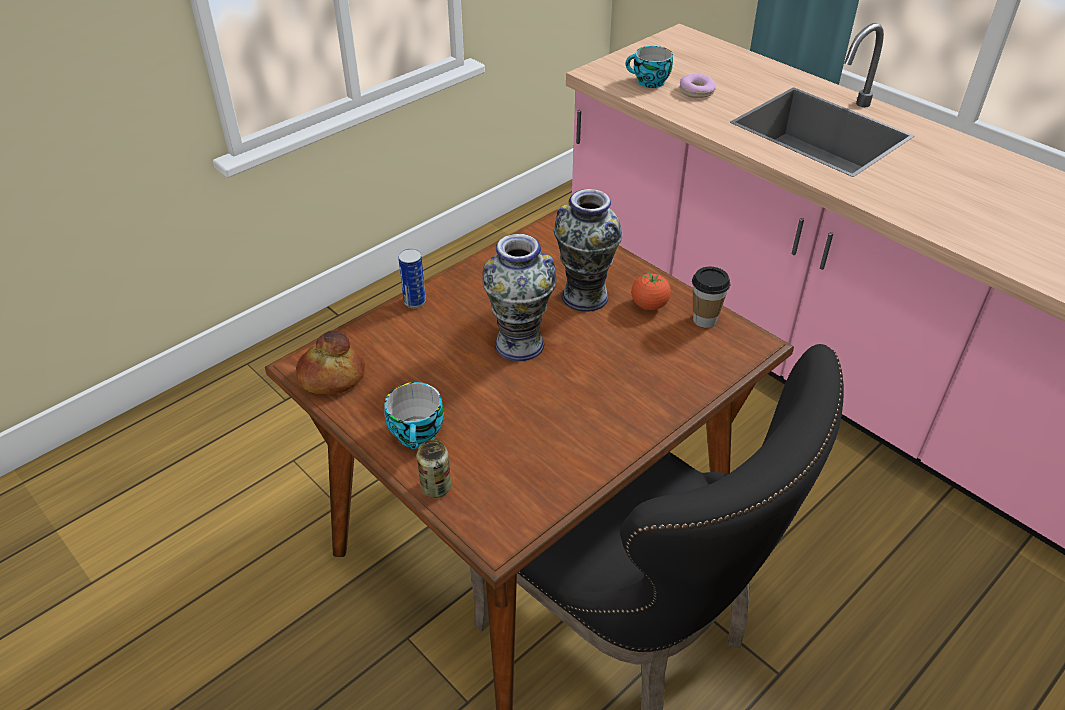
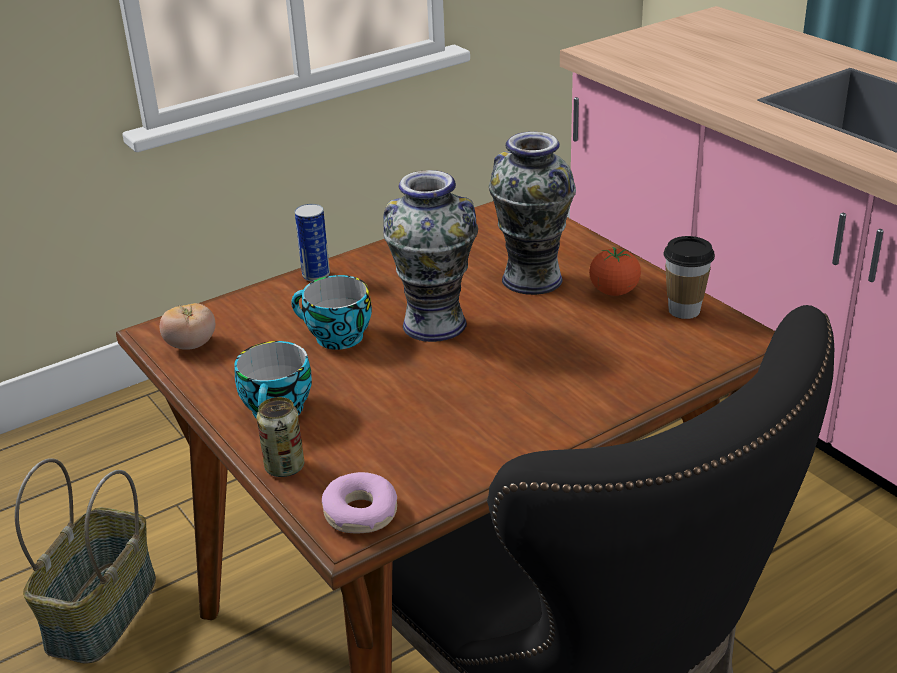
camera: 10 degrees right, 10 degrees down
bread [296,330,365,394] -> tomato [160,303,215,350]
cup [626,46,673,88] -> cup moved to [291,275,372,350]
donut [679,74,716,98] -> donut moved to [322,472,397,533]
none -> basket [15,458,156,664]

